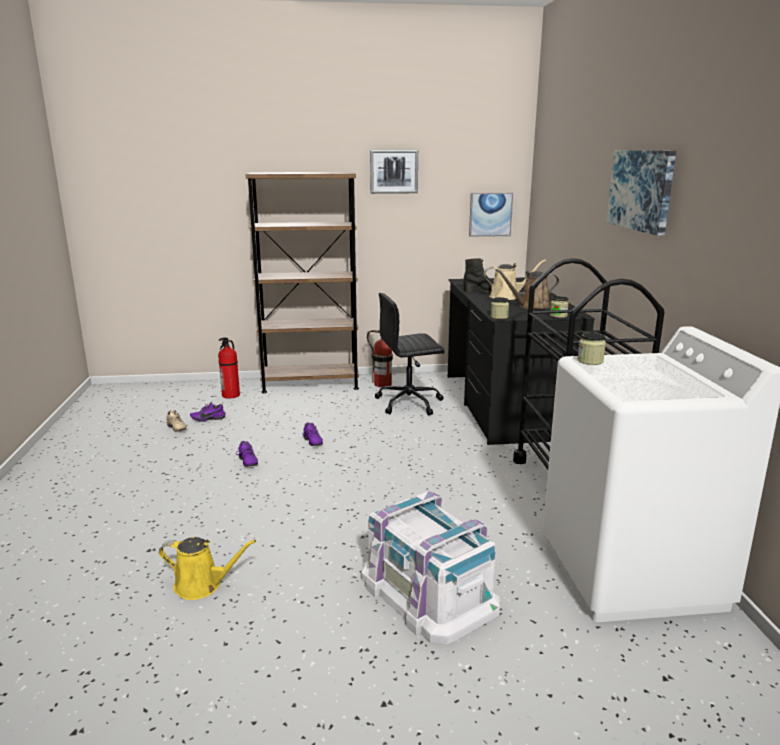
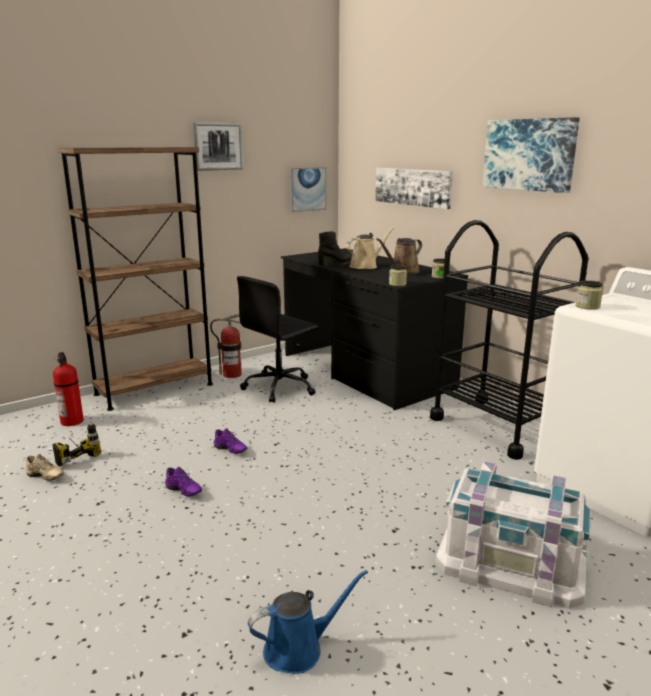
camera: 30 degrees left, 0 degrees up
yellow watering can [159,537,256,600] -> blue watering can [248,570,368,674]
purple shoe [190,402,226,422] -> power drill [52,421,102,467]
none -> picture [375,168,453,209]

